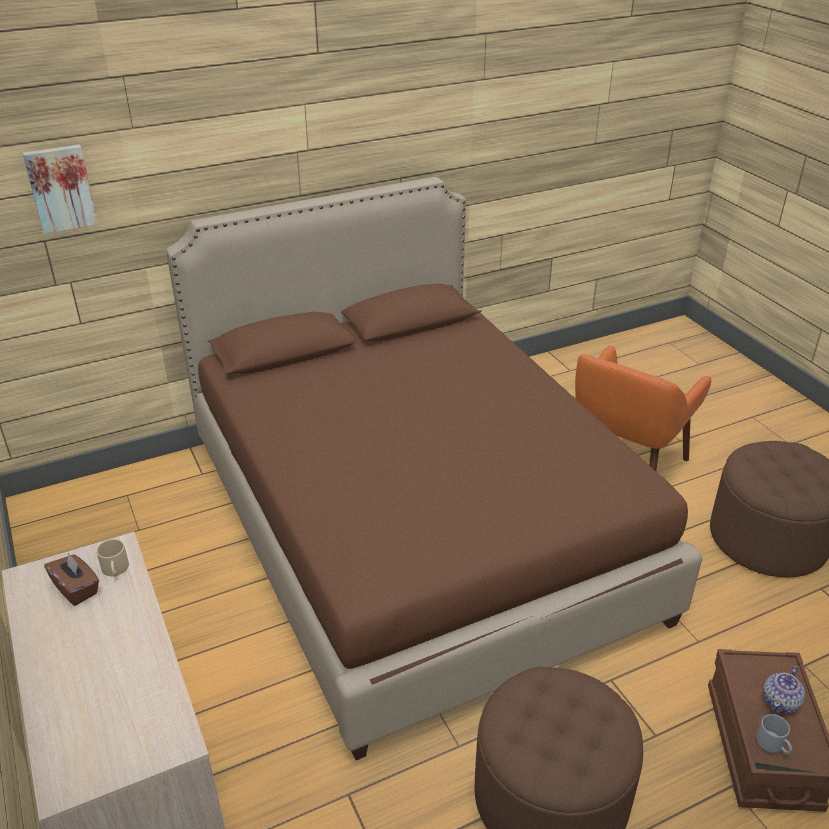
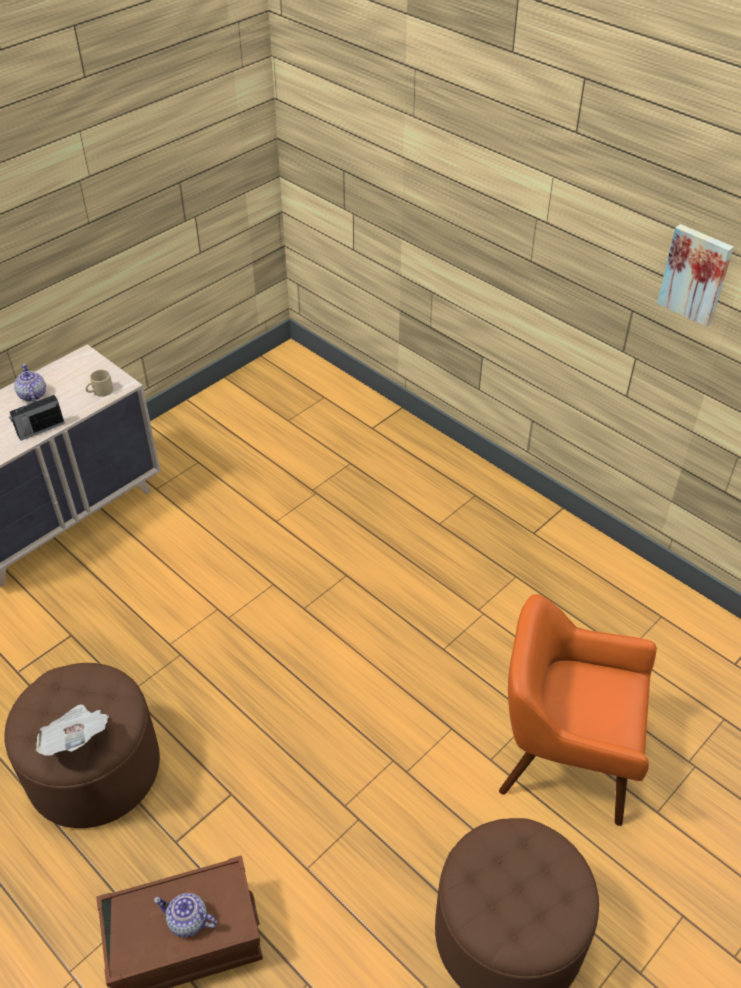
camera: 70 degrees right, 10 degrees up
picture [23,145,98,234] -> picture moved to [657,224,734,327]
brown tissue box [44,552,99,606] -> none
brown bed [166,177,702,760] -> none
grey mug [756,714,792,754] -> none
none -> radio [9,394,65,440]
none -> teapot [14,364,46,403]
none -> newspaper [36,704,109,756]

